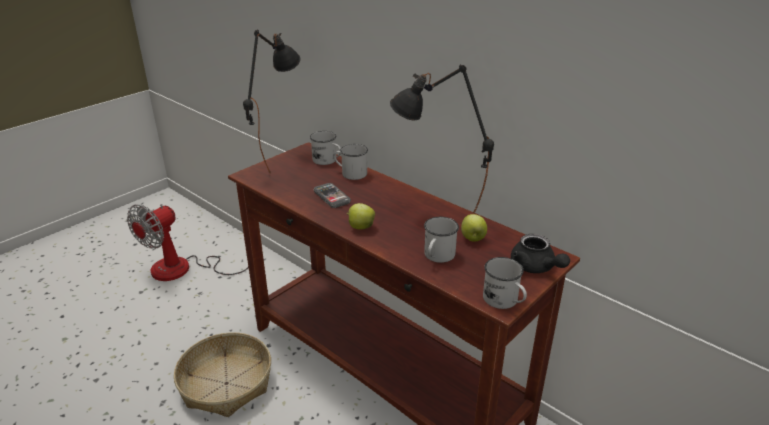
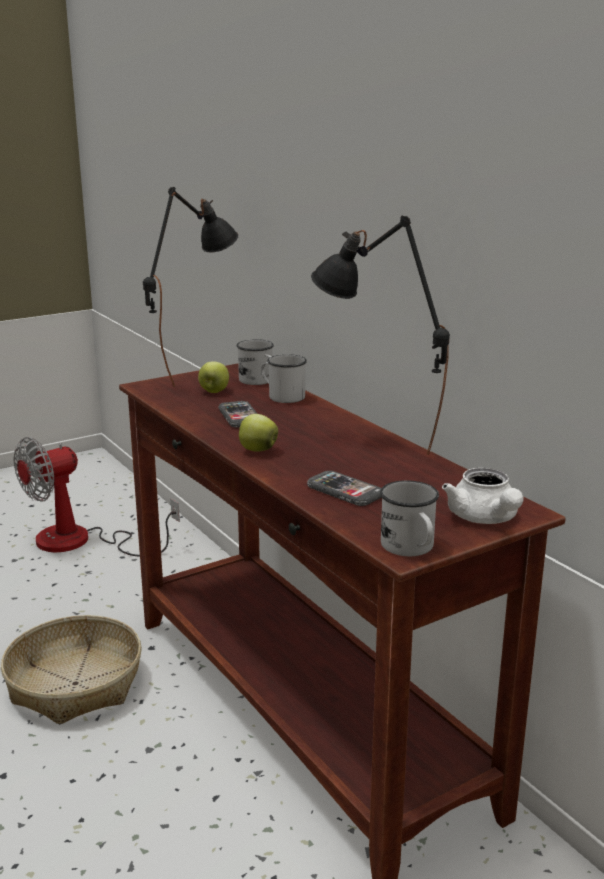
camera: 15 degrees right, 10 degrees down
white mug [424,217,459,263] -> phone [307,471,382,506]
apple [461,214,487,242] -> apple moved to [198,361,229,393]
black teapot [511,234,570,273] -> white teapot [442,468,524,524]

